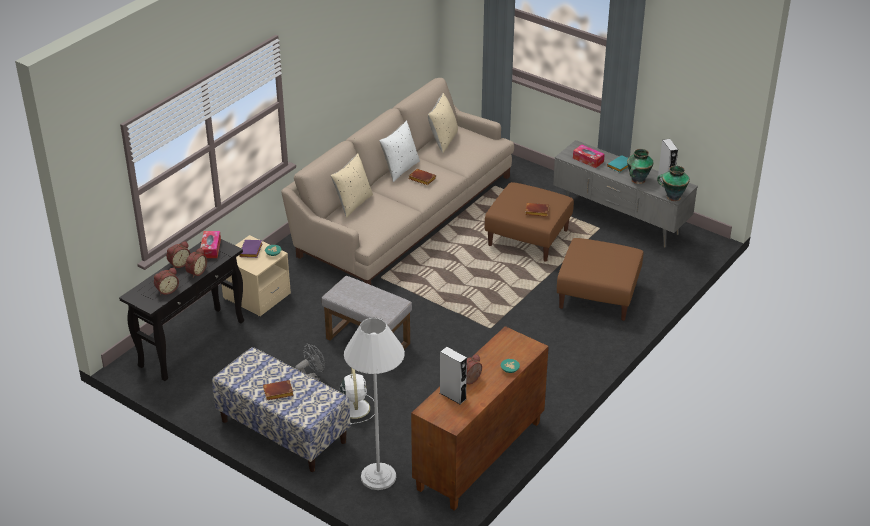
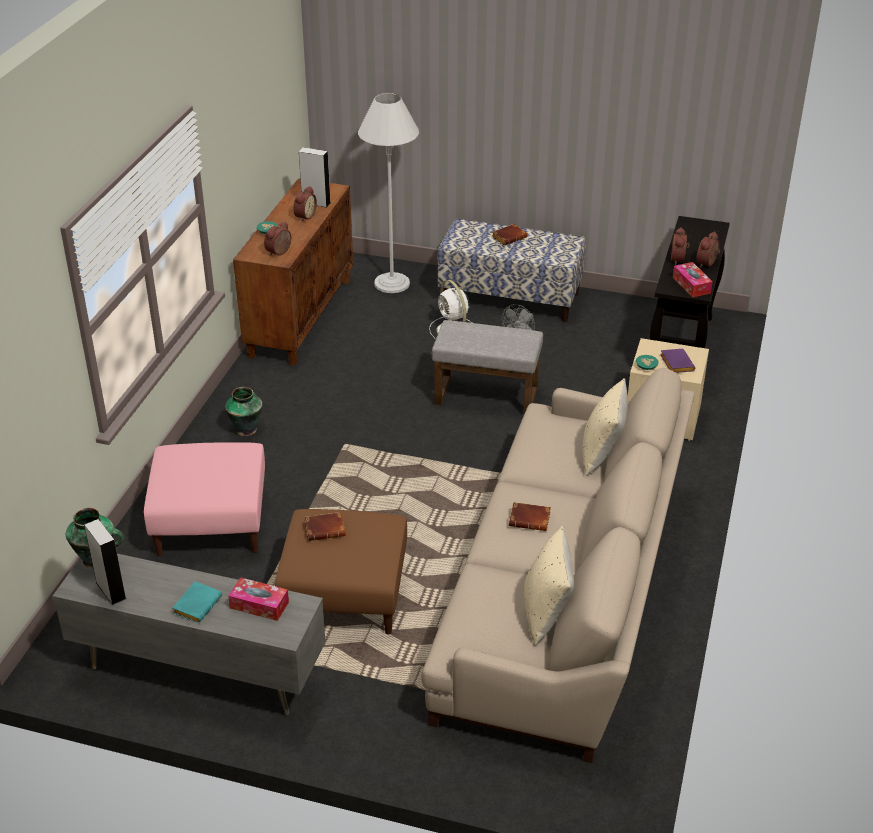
camera: 160 degrees right, 0 degrees up
alarm clock [154,268,179,295] -> alarm clock moved to [264,221,292,257]
white pillow [379,120,420,182] -> none
brown ottoman [557,238,643,321] -> pink ottoman [144,442,265,556]
vase [627,149,654,184] -> vase moved to [225,387,263,436]

